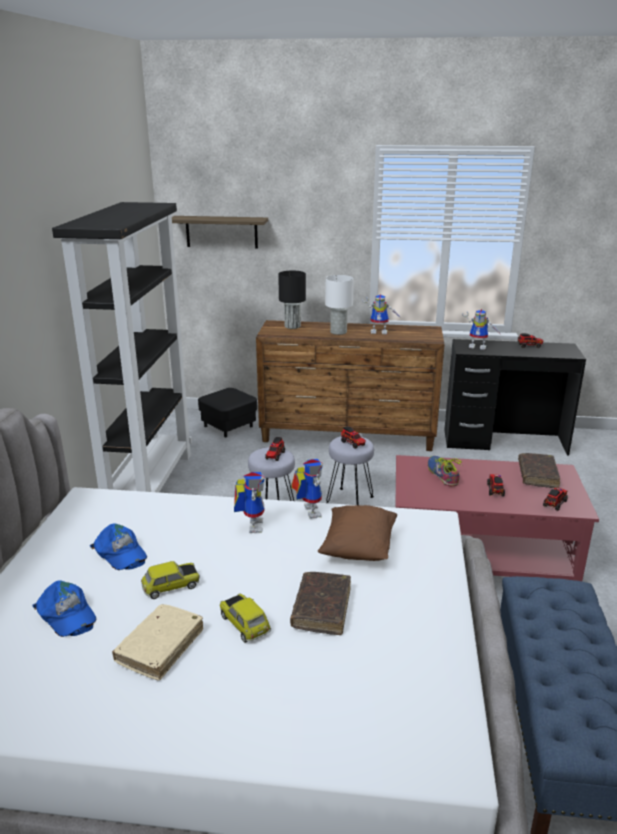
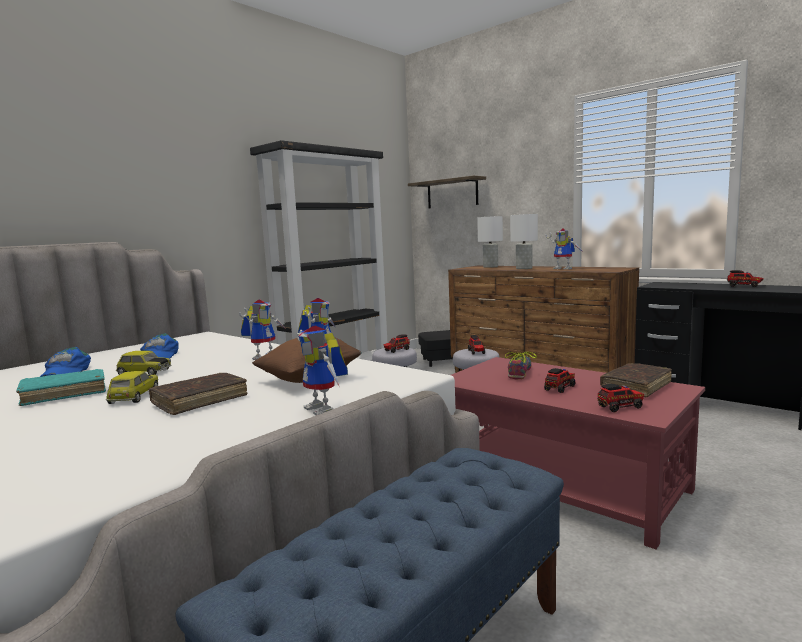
camera: 35 degrees right, 15 degrees down
beige book [112,604,203,680] -> turquoise book [16,369,106,406]
black table lamp [278,271,306,329] -> white table lamp [477,216,503,268]
toy robot [462,309,500,350] -> toy robot moved to [297,326,348,415]

